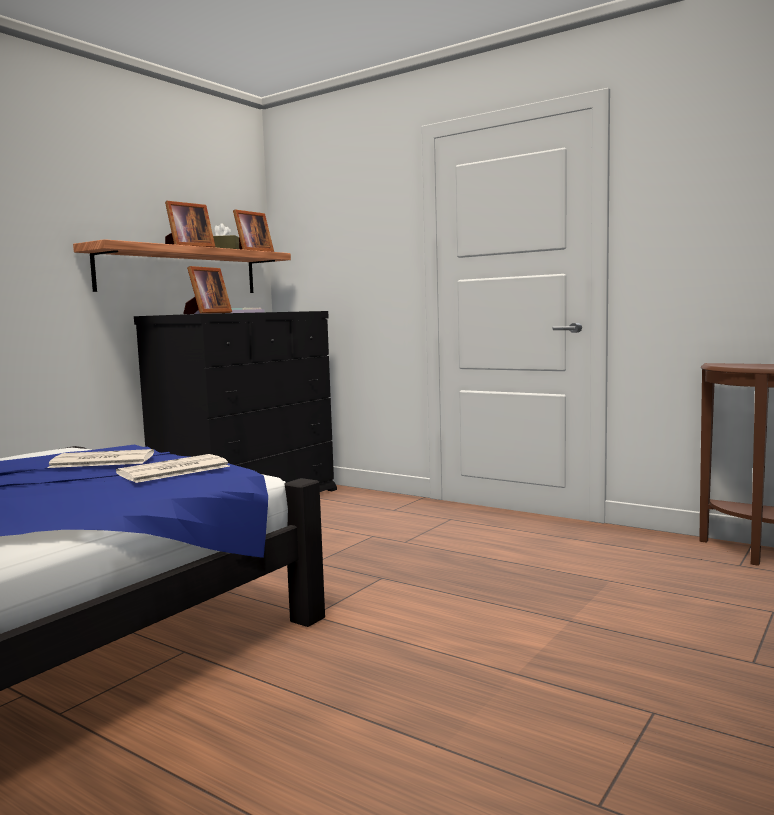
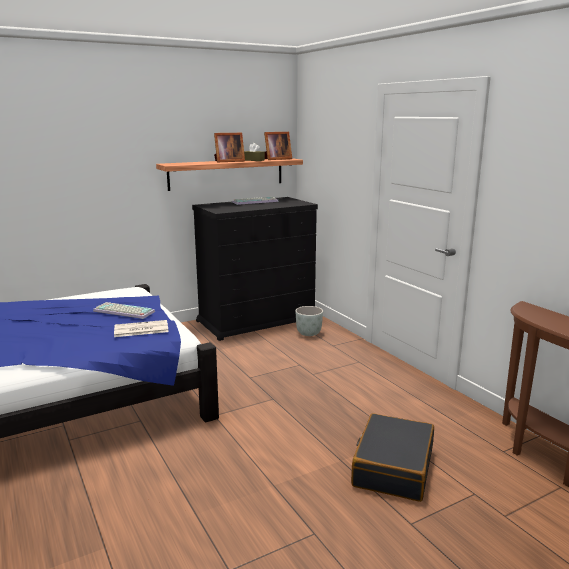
camera: 25 degrees right, 10 degrees up
newspaper [48,449,154,468] -> keyboard [93,302,155,319]
picture frame [183,266,232,314] -> none
none -> grey planter [295,306,323,336]
none -> black suitcase [351,413,434,502]

